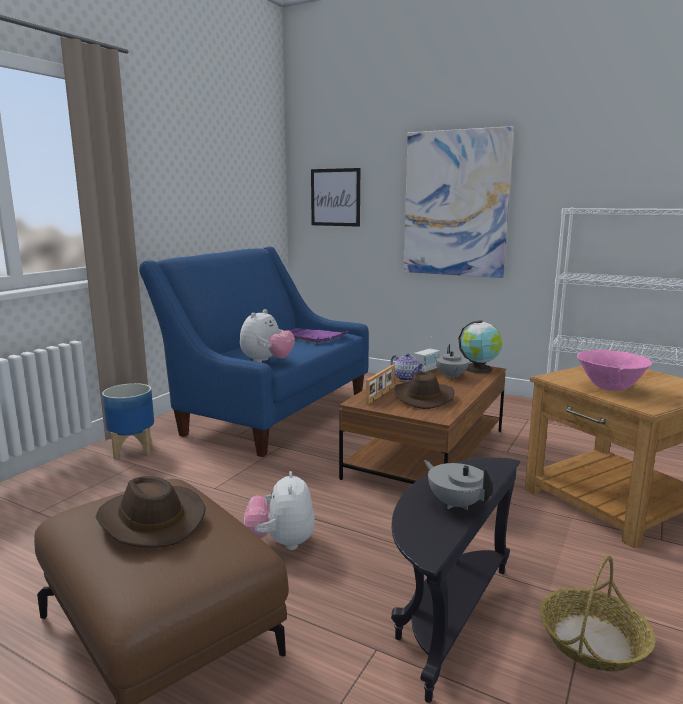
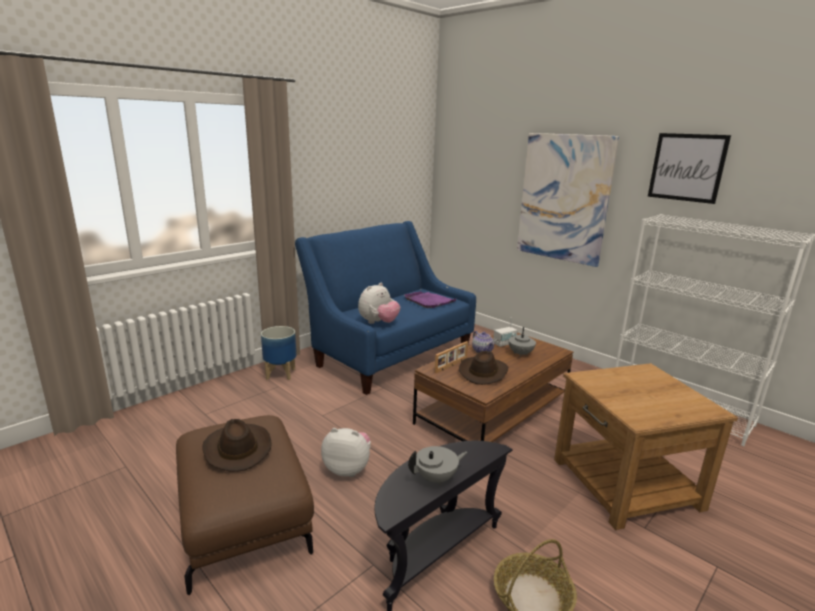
camera: 15 degrees right, 5 degrees up
plush toy [244,471,315,550] -> plush toy turned 90 degrees clockwise [321,428,371,477]
picture [311,168,360,227] -> picture moved to [648,133,731,204]
grey teapot [424,460,493,510] -> grey teapot turned 90 degrees clockwise [408,446,467,486]
globe [458,320,502,373] -> none
pink bowl [577,350,652,391] -> none

